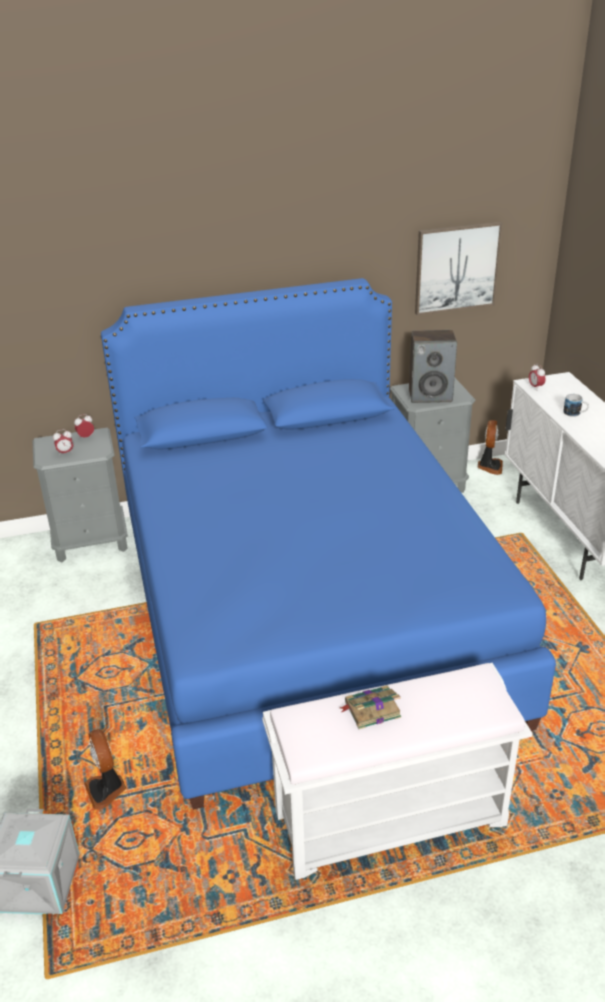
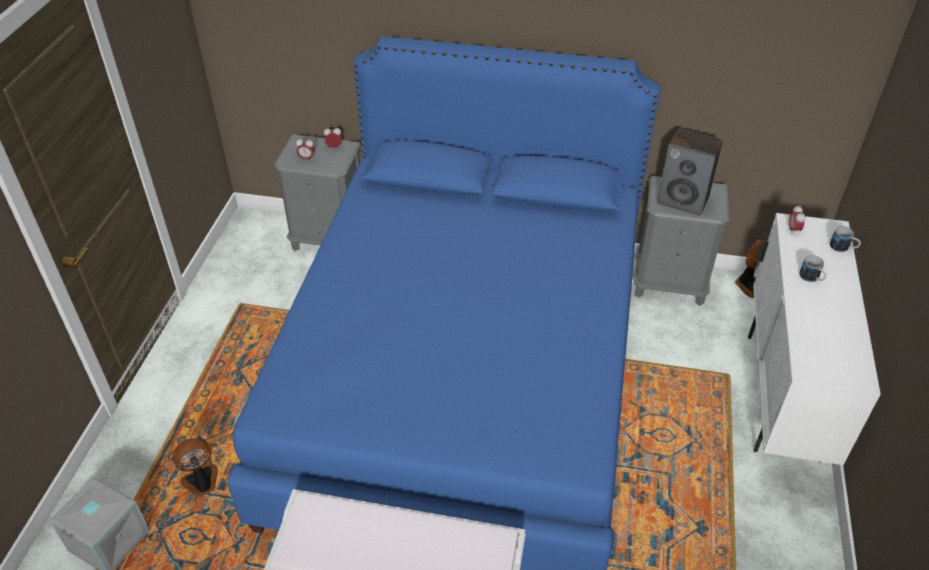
camera: 25 degrees right, 10 degrees up
fan [84,729,126,810] -> fan turned 60 degrees clockwise [172,438,218,497]
book [340,685,401,729] -> none
picture [415,222,503,316] -> none
none -> mug [830,226,861,252]

